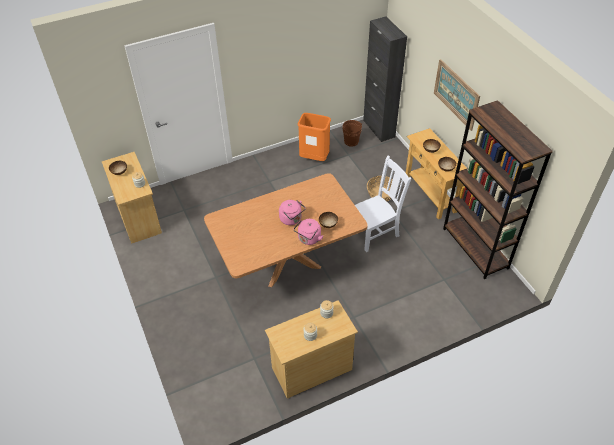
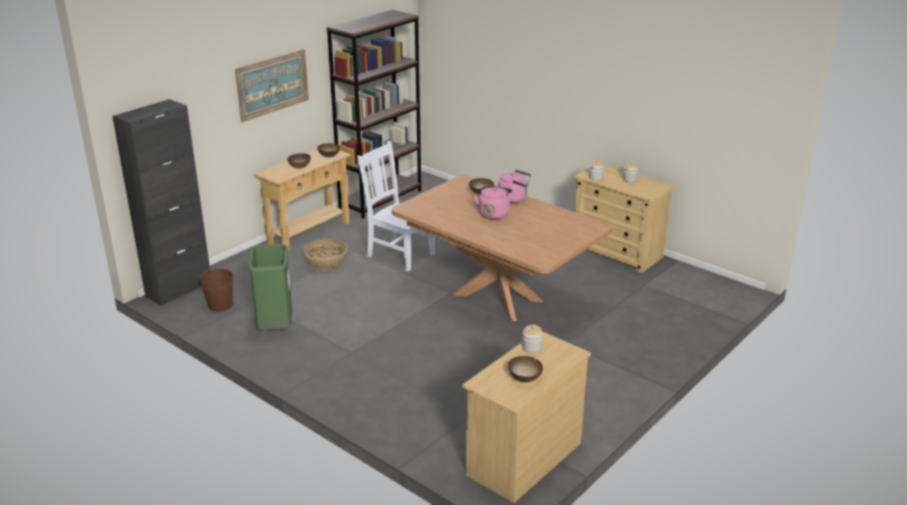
camera: 115 degrees left, 20 degrees down
orange trash can [298,113,331,161] -> green trash can [248,244,292,330]

